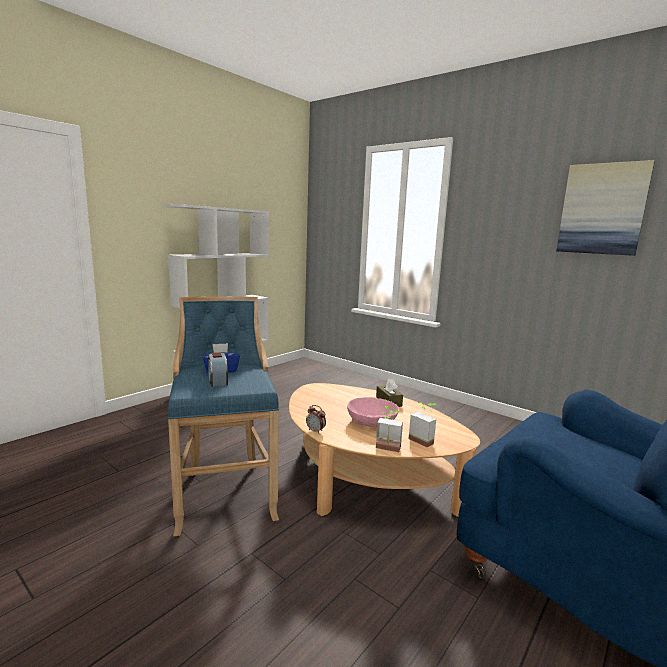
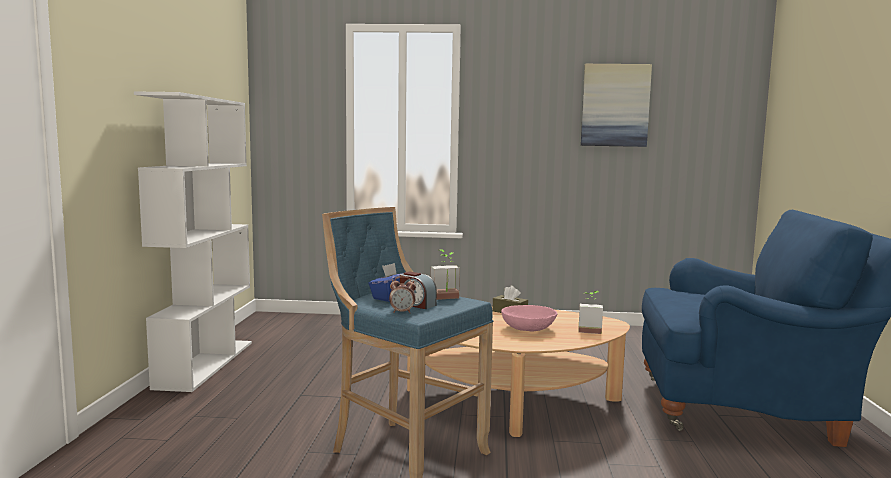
camera: 35 degrees left, 5 degrees down
alarm clock [306,405,326,433] -> alarm clock moved to [389,276,416,313]
potted plant [376,406,403,452] -> potted plant moved to [431,249,460,300]

